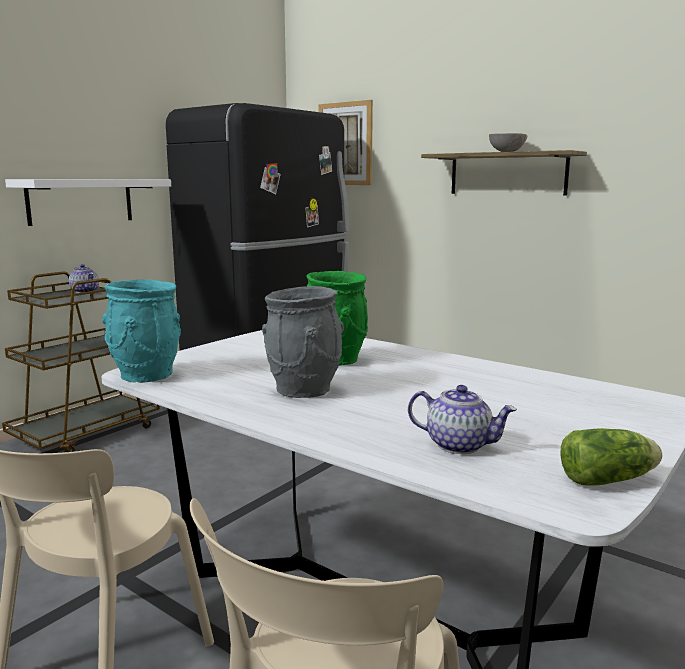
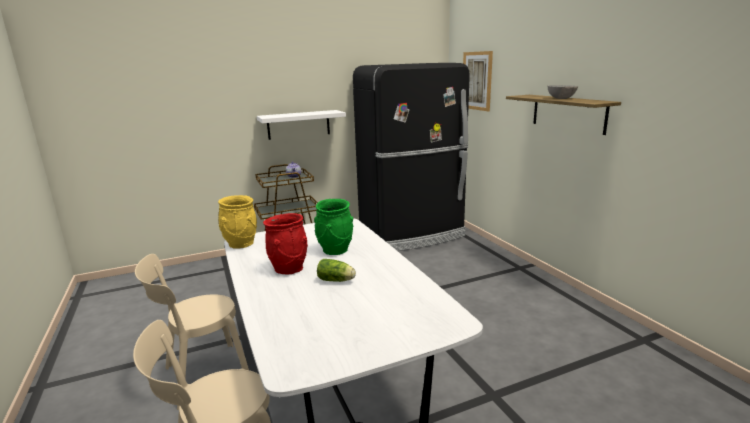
camera: 30 degrees right, 5 degrees up
turquoise vase [102,279,181,383] -> yellow vase [218,195,257,249]
grey vase [262,286,344,398] -> red vase [263,213,308,274]
teapot [408,385,517,454] -> none
lettuce [560,428,662,485] -> lettuce moved to [317,259,356,282]

